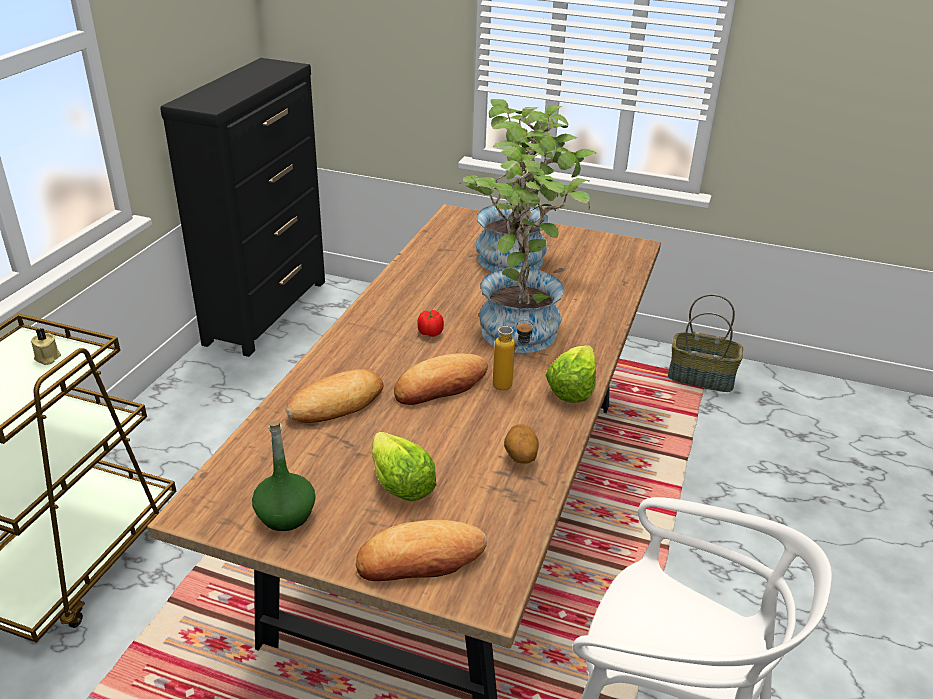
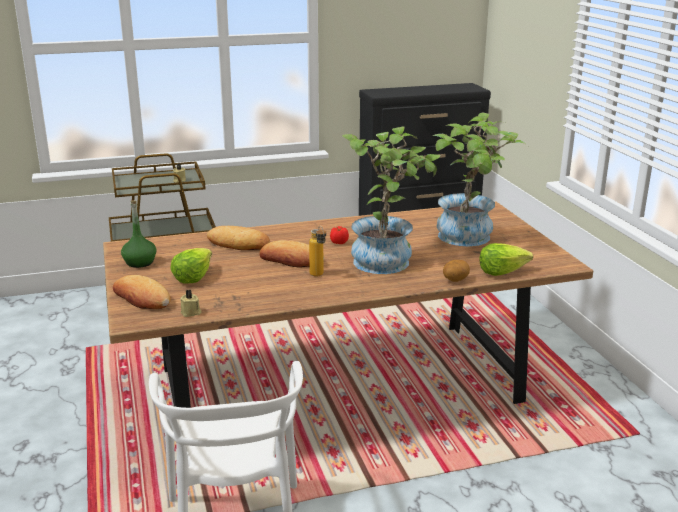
camera: 55 degrees right, 10 degrees down
potato [504,424,539,463] -> potato moved to [443,260,470,282]
lettuce [545,345,596,403] -> lettuce moved to [479,243,533,276]
basket [668,294,743,392] -> none
none -> beige candle [180,289,201,317]

